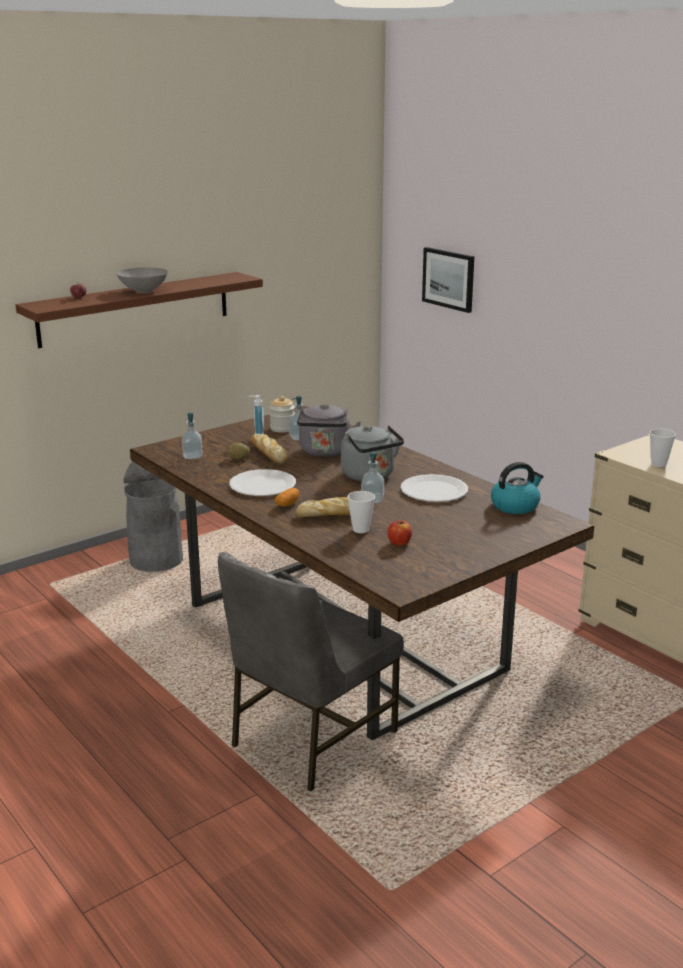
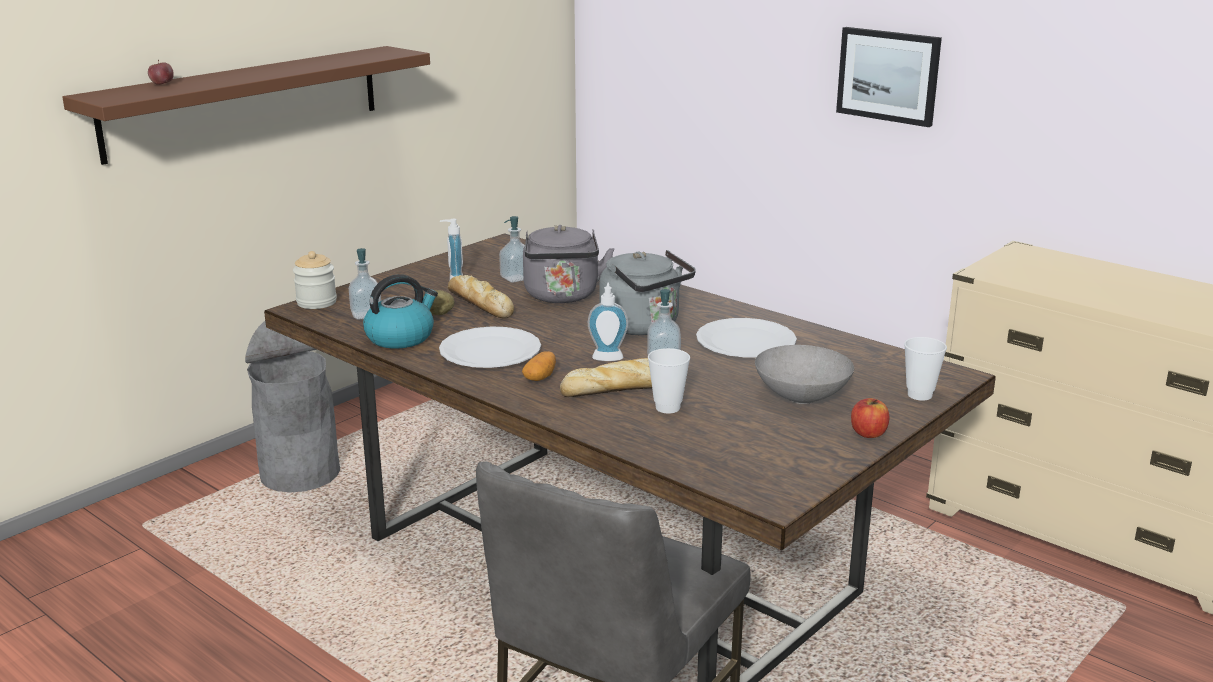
camera: 10 degrees left, 0 degrees up
grey bowl [117,267,168,293] -> grey bowl moved to [755,345,854,404]
jar [269,396,295,433] -> jar moved to [293,251,337,309]
apple [388,520,412,546] -> apple moved to [851,398,889,438]
picture [422,247,474,313] -> picture moved to [836,27,942,127]
kettle [491,462,544,514] -> kettle moved to [363,274,438,348]
cup [650,429,676,467] -> cup moved to [904,337,947,401]
none -> soap dispenser [588,283,628,361]

